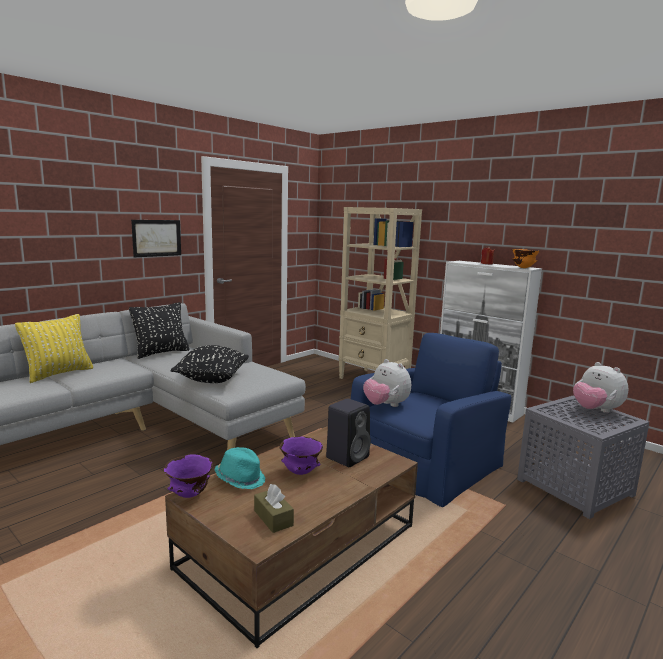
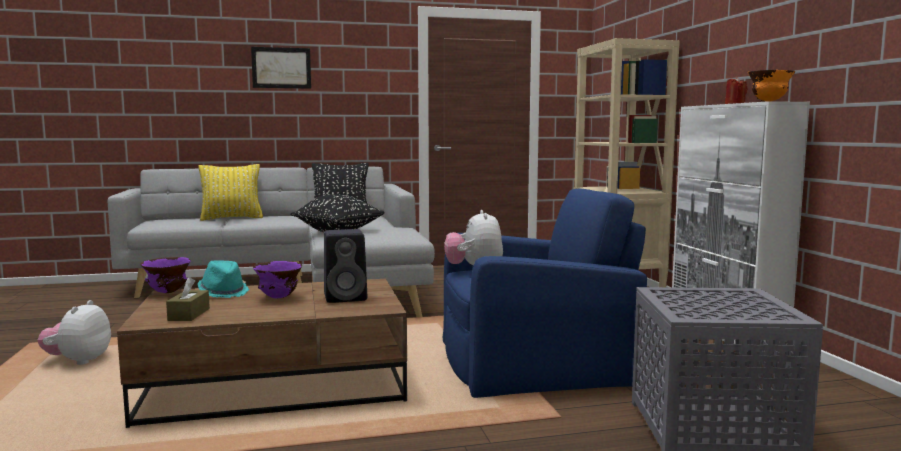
camera: 35 degrees right, 5 degrees down
picture [131,220,181,257] -> picture moved to [251,47,311,89]
plush toy [573,362,629,413] -> plush toy moved to [38,300,111,365]

